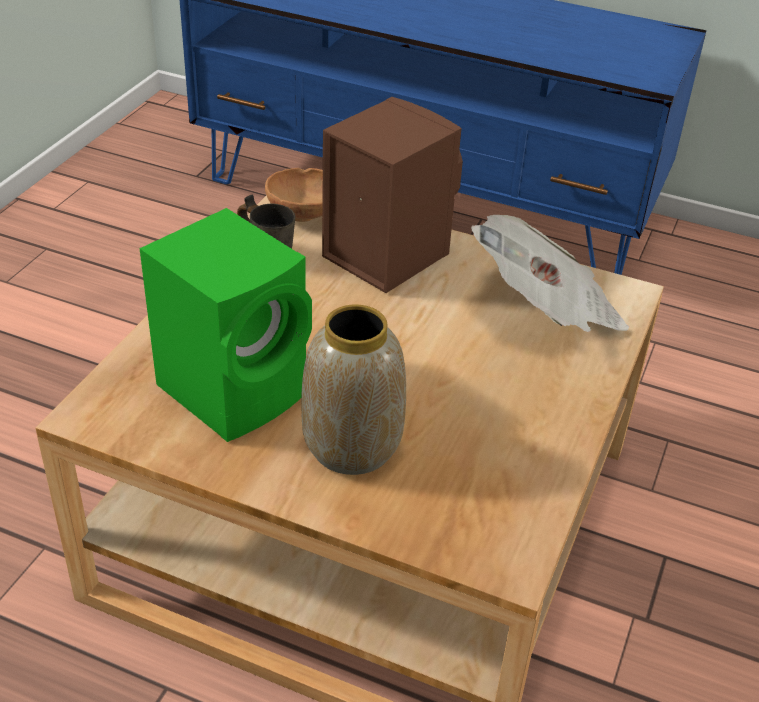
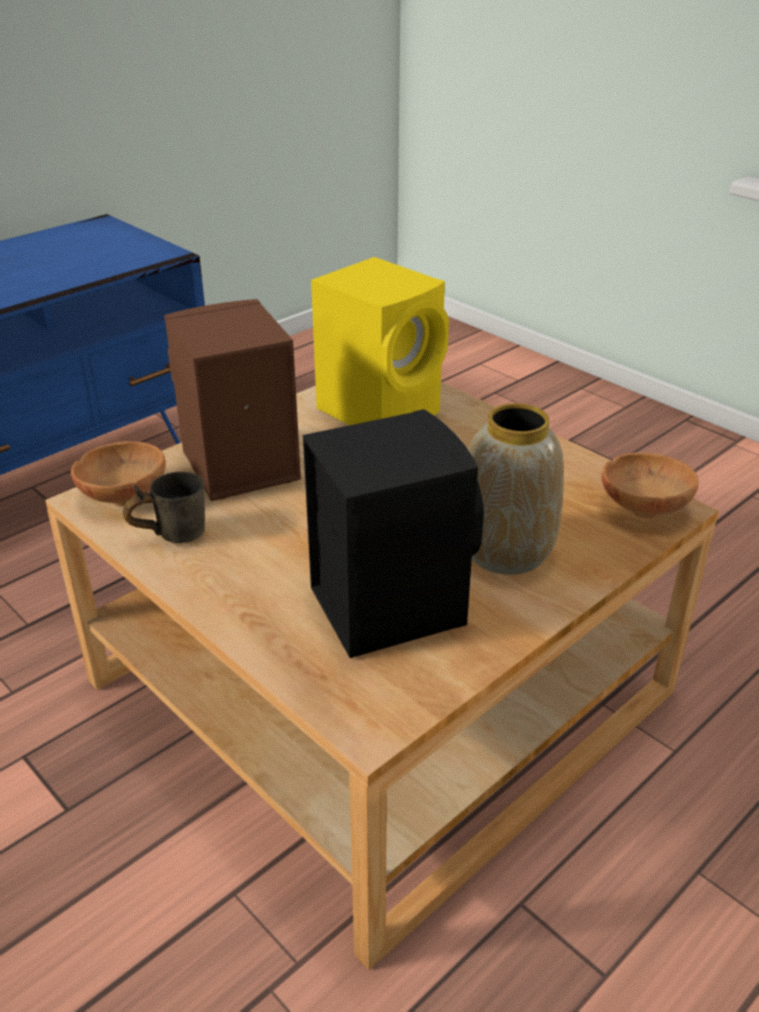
camera: 65 degrees left, 5 degrees down
green speaker [140,208,312,442] -> black speaker [303,409,484,658]
newspaper [471,215,629,332] -> yellow speaker [311,257,449,425]
none -> brown bowl [601,453,699,518]

